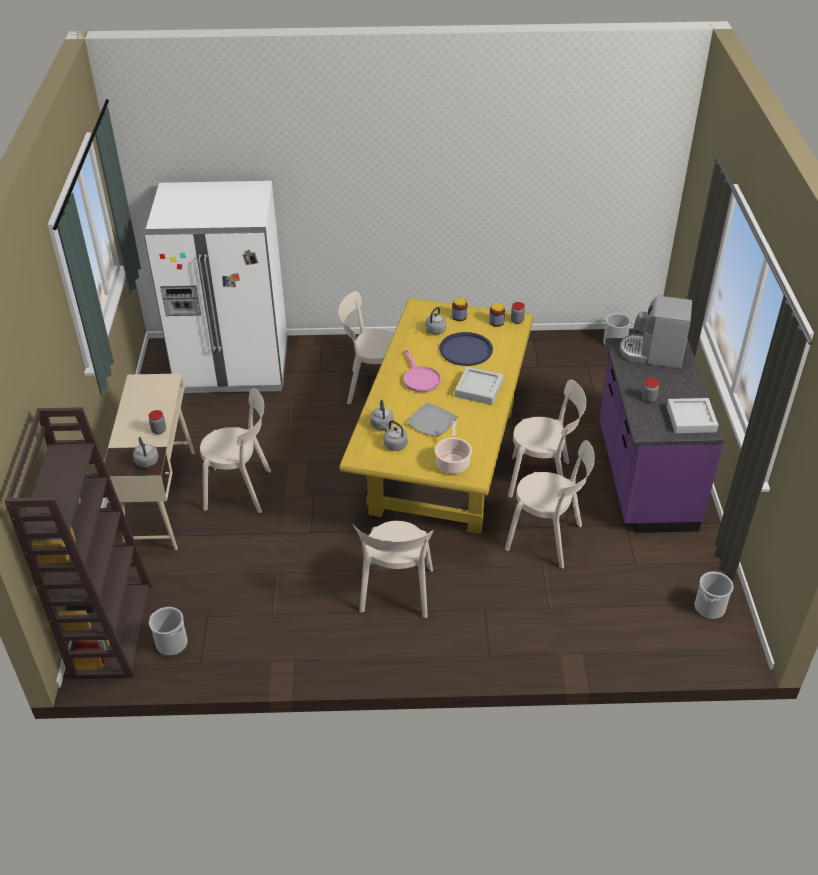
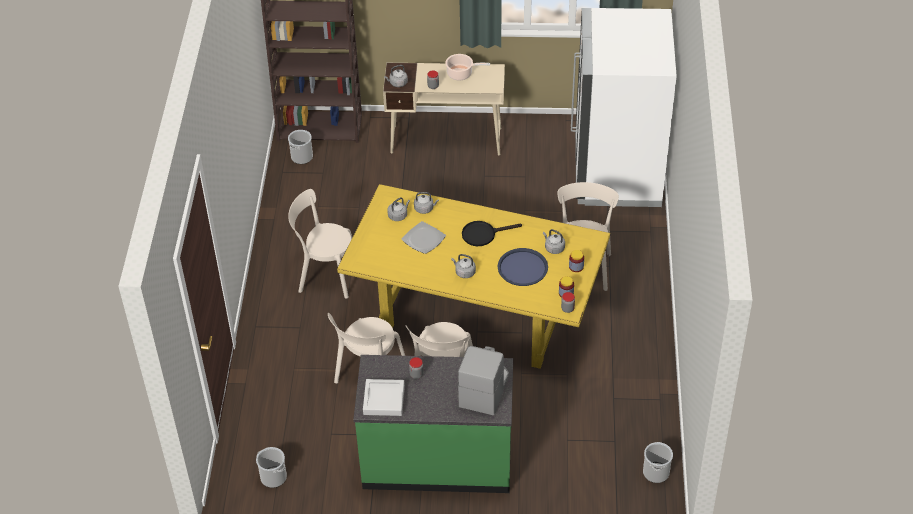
camera: 95 degrees right, 5 degrees up
beige chair [200,388,271,513] -> none
pink frying pan [403,349,441,392] -> black frying pan [462,221,522,246]
cooking pot [434,421,472,474] -> cooking pot moved to [445,54,490,80]
grey tray [455,367,503,405] -> grey kettle [451,254,476,278]
purple counter [599,338,724,533] -> green counter [353,355,513,493]

